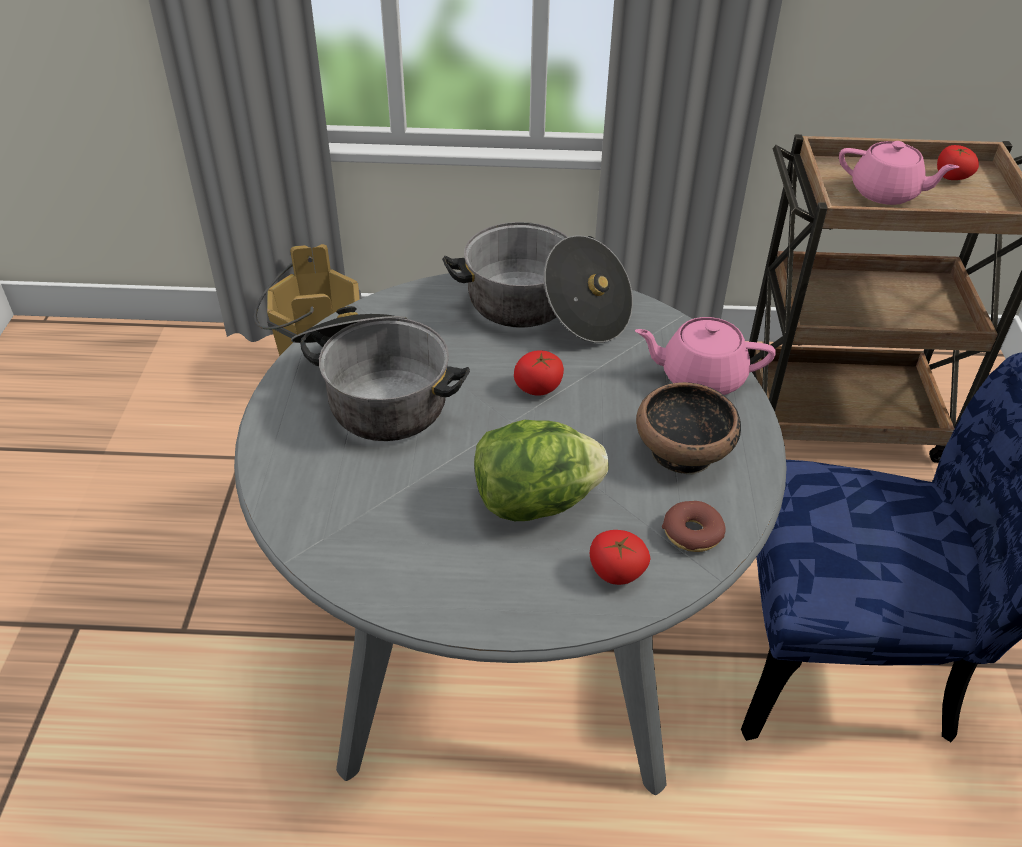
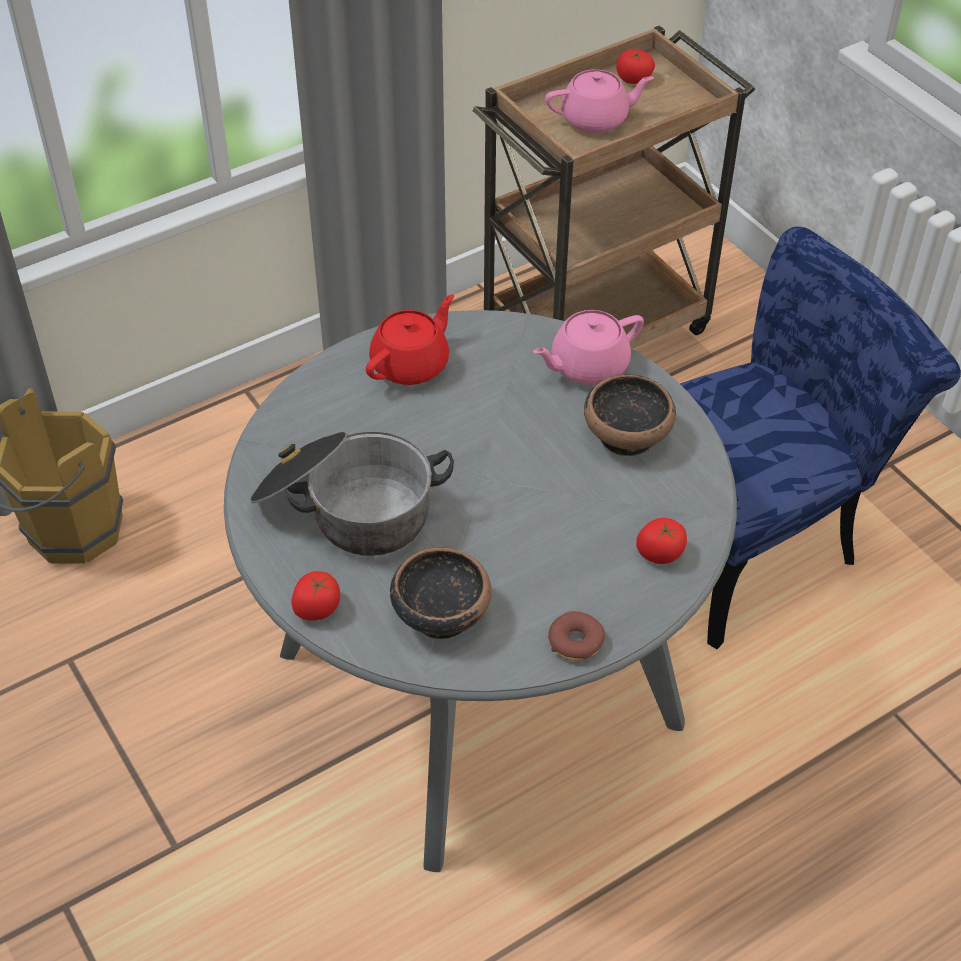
camera: 35 degrees left, 5 degrees up
cooking pot [442,222,633,343] -> red teapot [366,294,454,385]
lettuce [474,420,609,521] -> none
tomato [514,350,564,396] -> tomato moved to [291,571,340,621]
donut [662,501,726,552] -> donut moved to [548,611,605,661]
none -> bowl [390,548,491,639]

